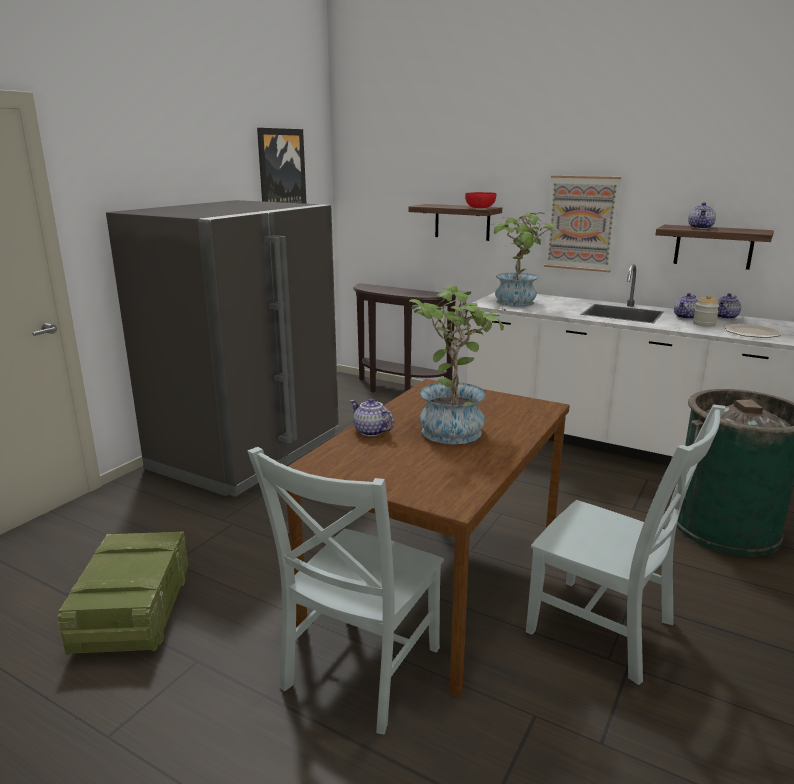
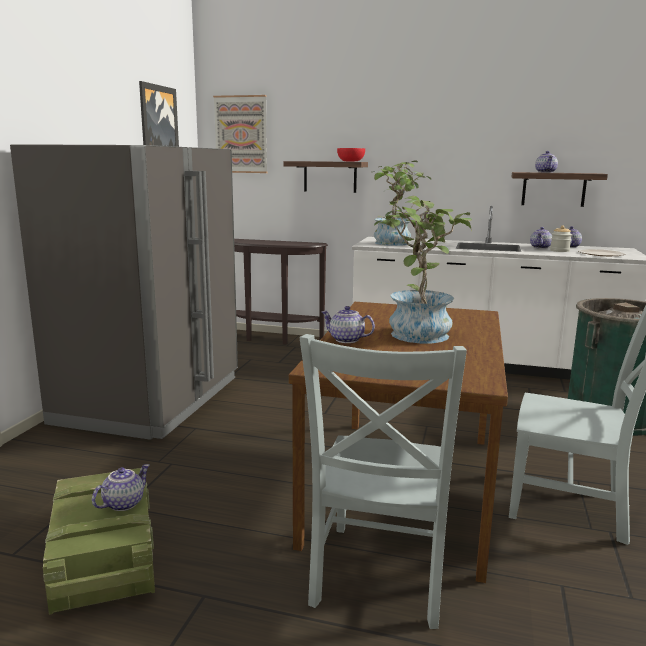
camera: 15 degrees left, 5 degrees down
picture [544,175,621,272] -> picture moved to [213,95,267,173]
none -> teapot [92,464,150,511]

